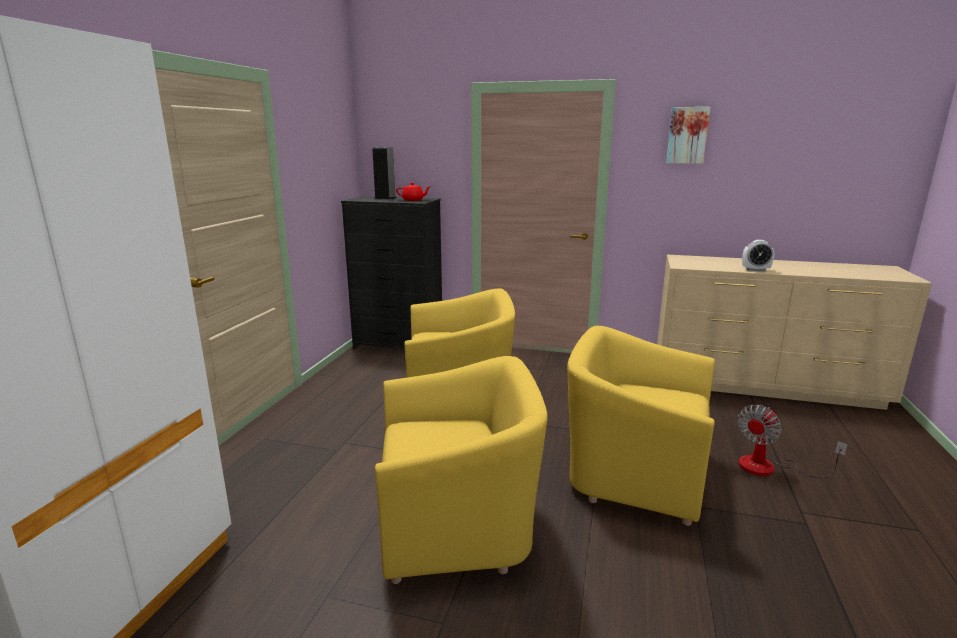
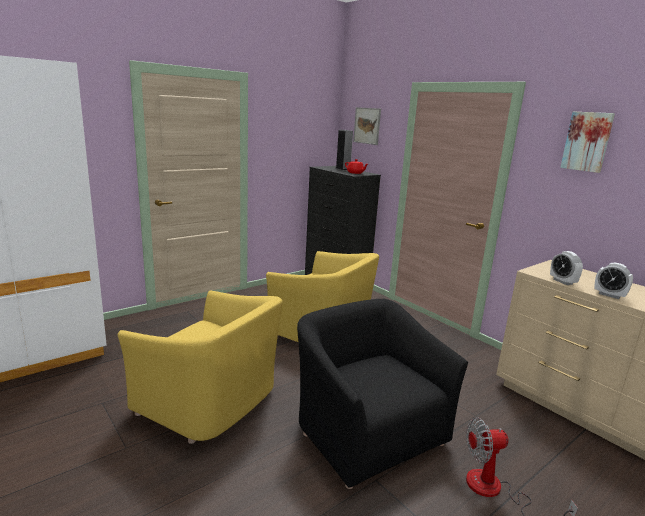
camera: 35 degrees right, 0 degrees up
yellow armchair [567,326,715,526] -> black armchair [297,299,468,489]
none -> picture [353,107,381,145]
none -> alarm clock [550,251,583,285]

